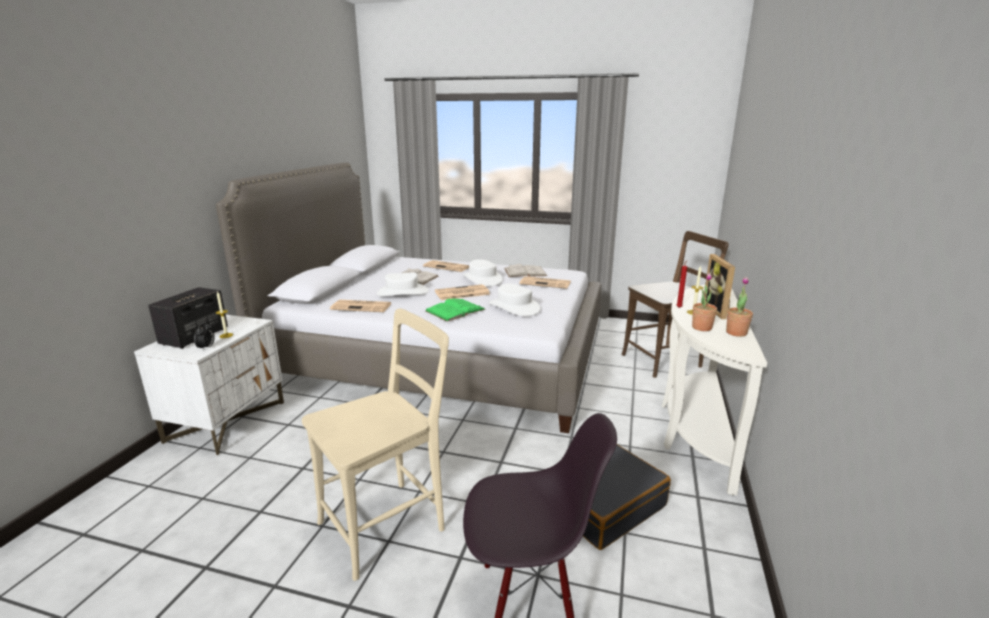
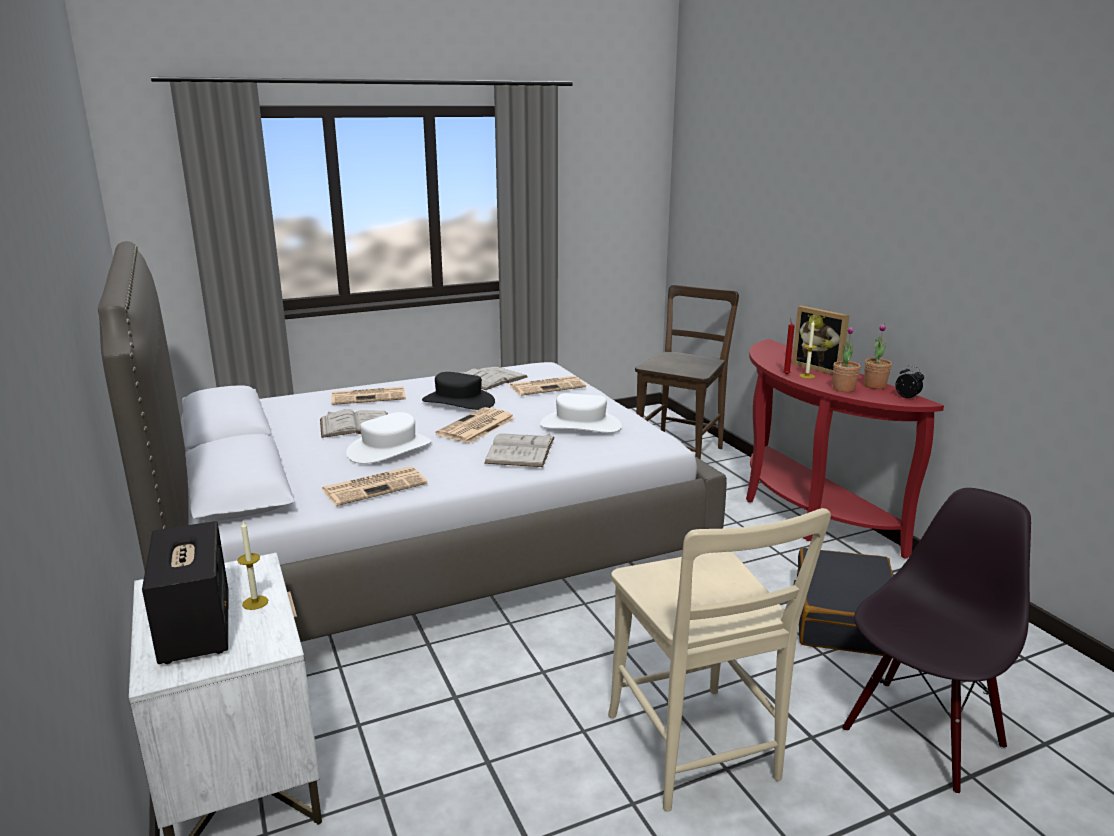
camera: 40 degrees left, 0 degrees up
alarm clock [194,322,215,348] -> alarm clock moved to [895,365,924,399]
beige chair [302,308,449,581] -> beige chair turned 150 degrees clockwise [608,508,831,812]
green book [426,299,486,322] -> white book [484,433,555,467]
white hat [463,259,503,286] -> black hat [422,372,495,410]
white console table [661,285,767,495] -> red console table [746,339,944,559]

